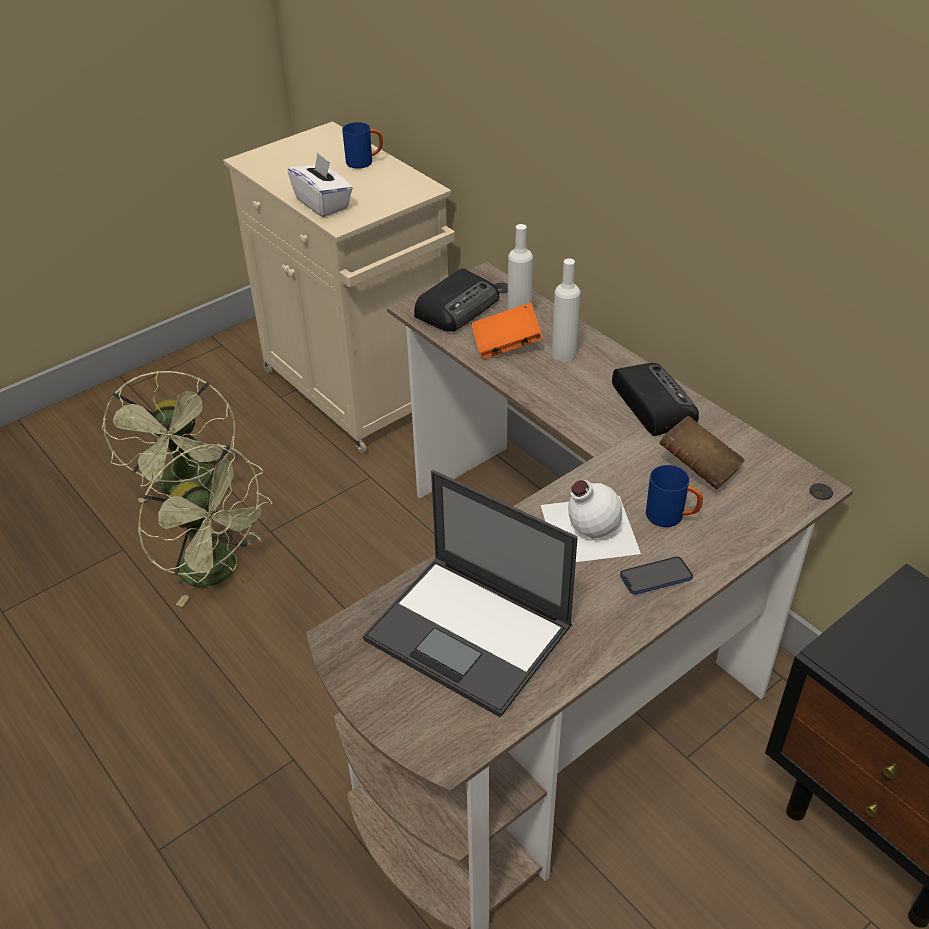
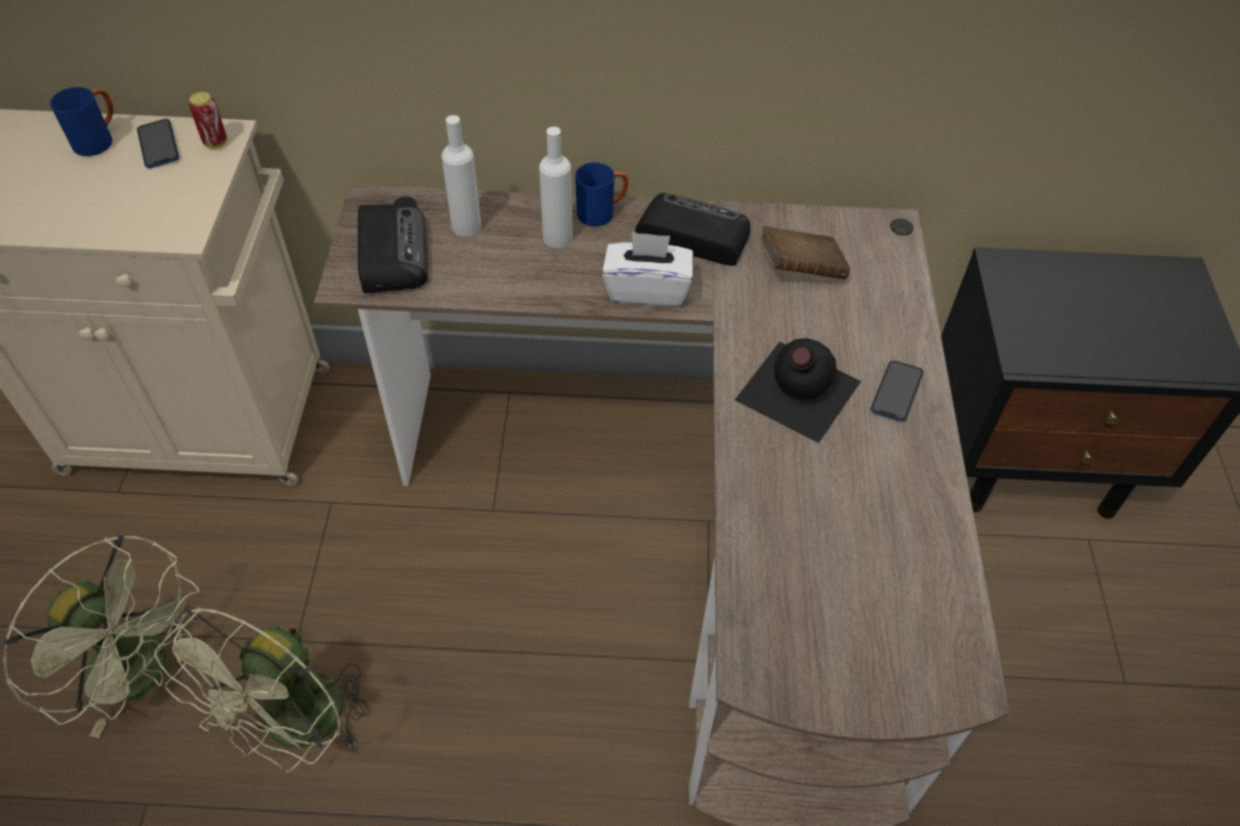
camera: 50 degrees left, 10 degrees up
green fan [137,443,272,607] -> green fan turned 120 degrees clockwise [154,607,370,772]
white tissue box [288,152,353,217] -> white tissue box moved to [602,232,693,307]
laptop [362,470,578,717] -> none
orange book [472,302,543,359] -> none
white bottle [541,480,641,562] -> black bottle [735,338,861,443]
blue mug [646,465,703,527] -> blue mug moved to [575,162,628,227]
none -> phone [137,119,179,168]
none -> can [189,92,227,148]

